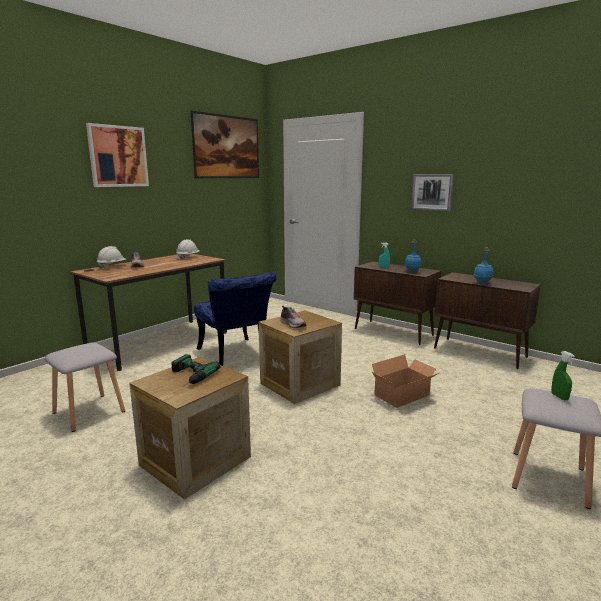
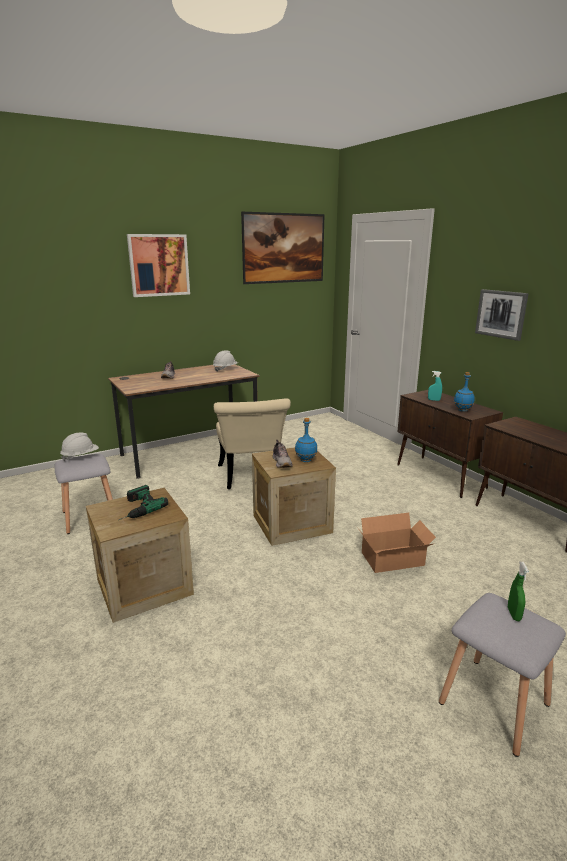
camera: 20 degrees right, 5 degrees up
white hard hat [96,246,126,269] -> white hard hat moved to [60,433,99,461]
blue chair [194,272,277,366] -> beige chair [214,398,291,489]
blue bottle [474,247,493,284] -> blue bottle moved to [295,418,317,462]

